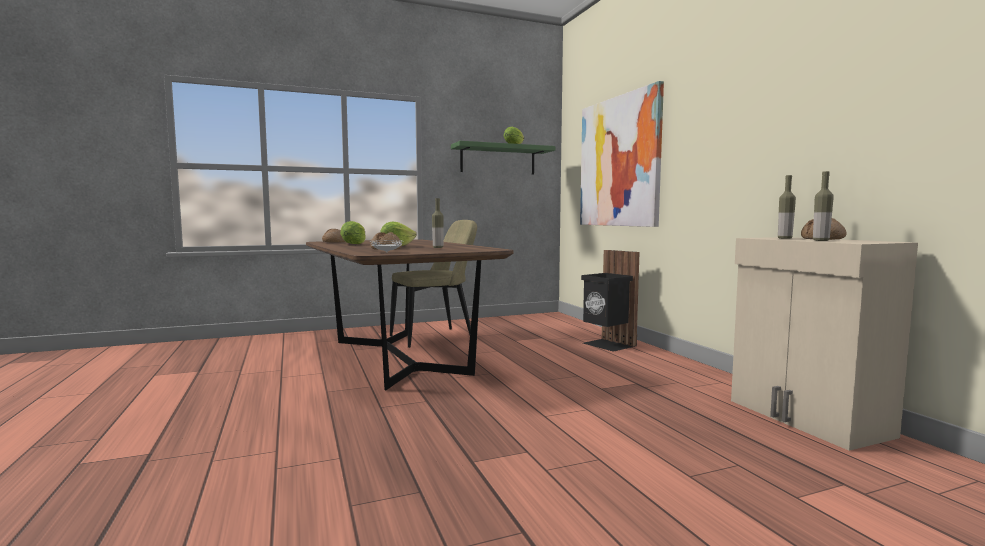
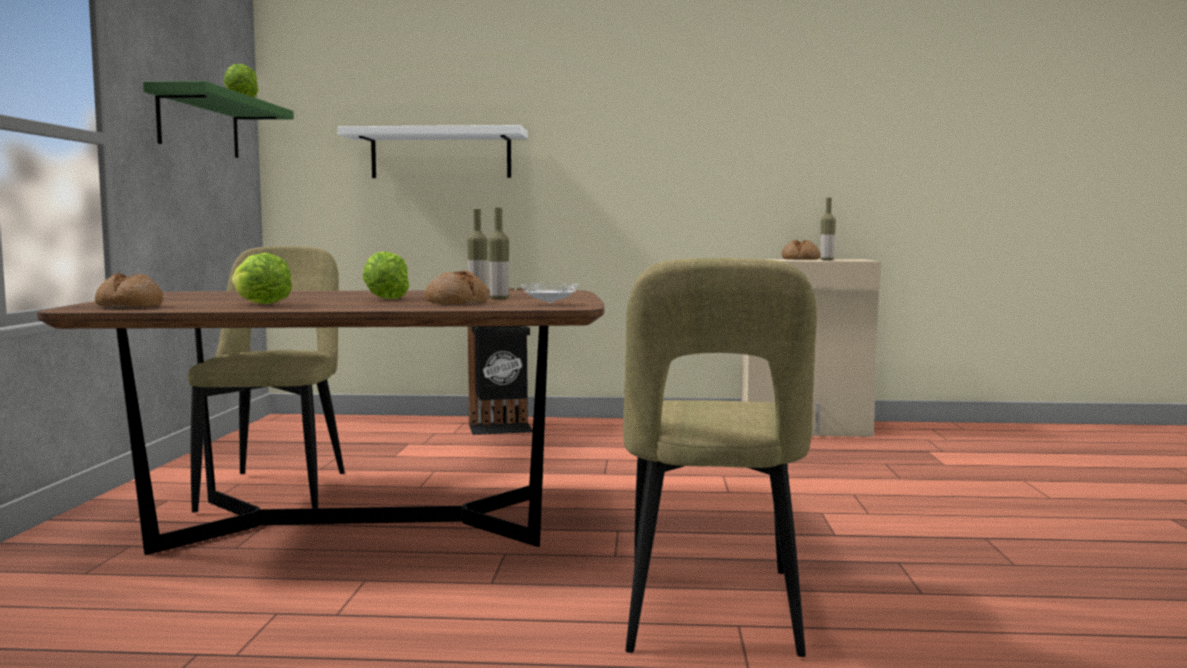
camera: 65 degrees left, 0 degrees up
picture [580,81,664,227] -> white shelf [338,125,528,178]
bottle [778,175,796,239] -> bottle moved to [488,208,509,300]
none -> beige chair [623,258,817,657]

